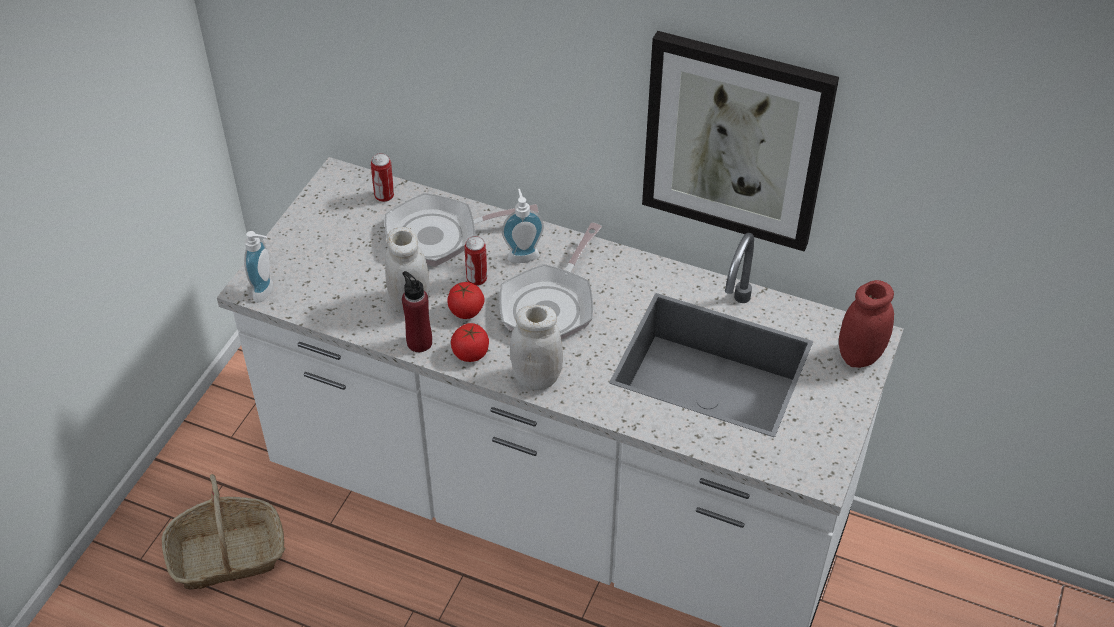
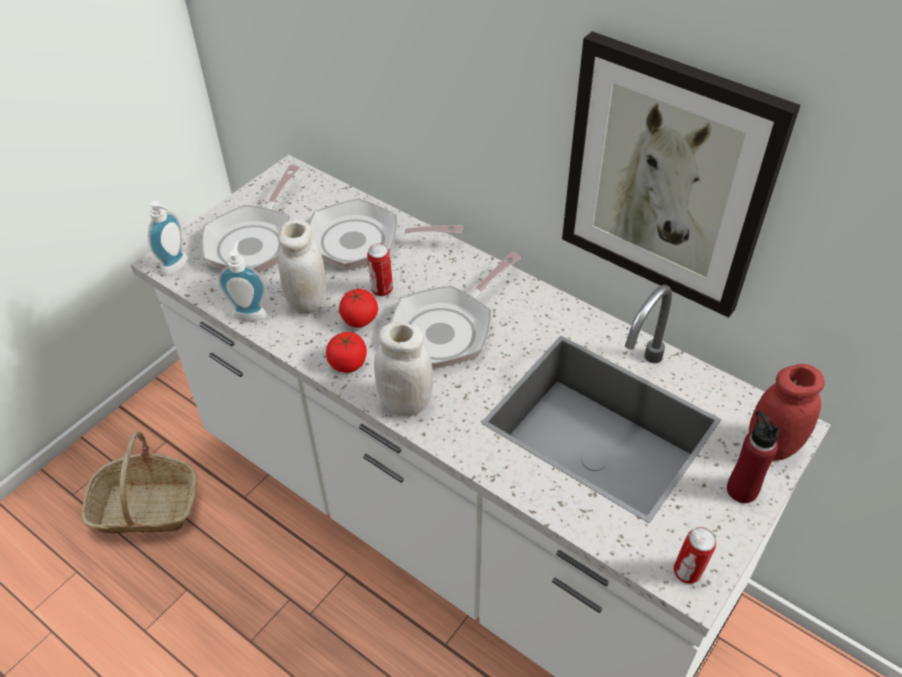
camera: 15 degrees right, 0 degrees up
can [371,153,394,202] -> can moved to [674,527,716,584]
red bottle [402,271,432,352] -> red bottle moved to [727,411,779,503]
soap dispenser [502,189,544,263] -> soap dispenser moved to [218,241,267,322]
none -> frying pan [201,165,300,273]

